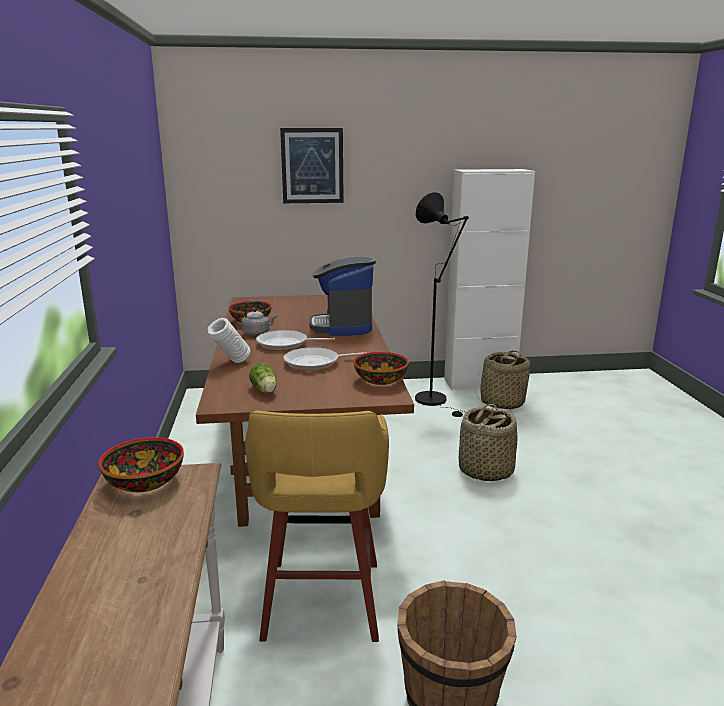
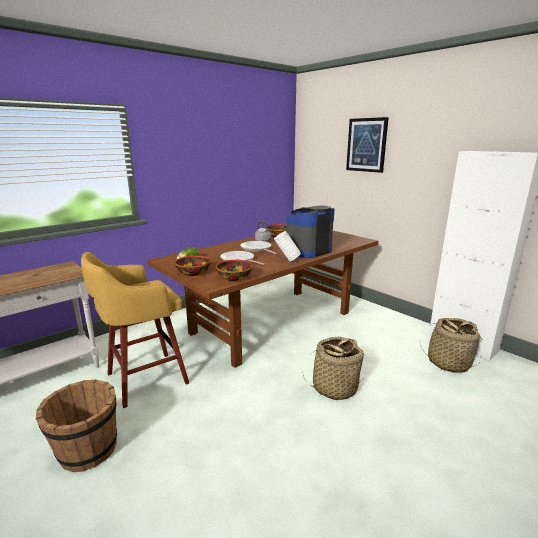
camera: 55 degrees right, 0 degrees up
bowl [98,437,184,492] -> bowl moved to [175,255,211,276]
white vase [208,318,250,363] -> white vase moved to [274,231,301,261]
black floor lamp [415,192,469,417] -> none

